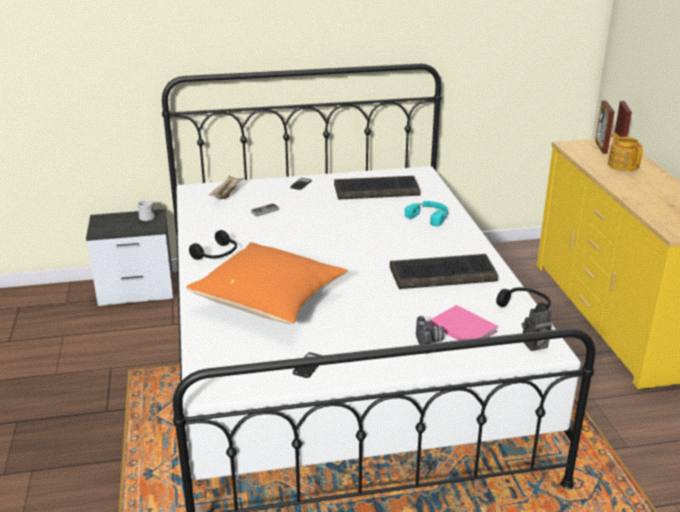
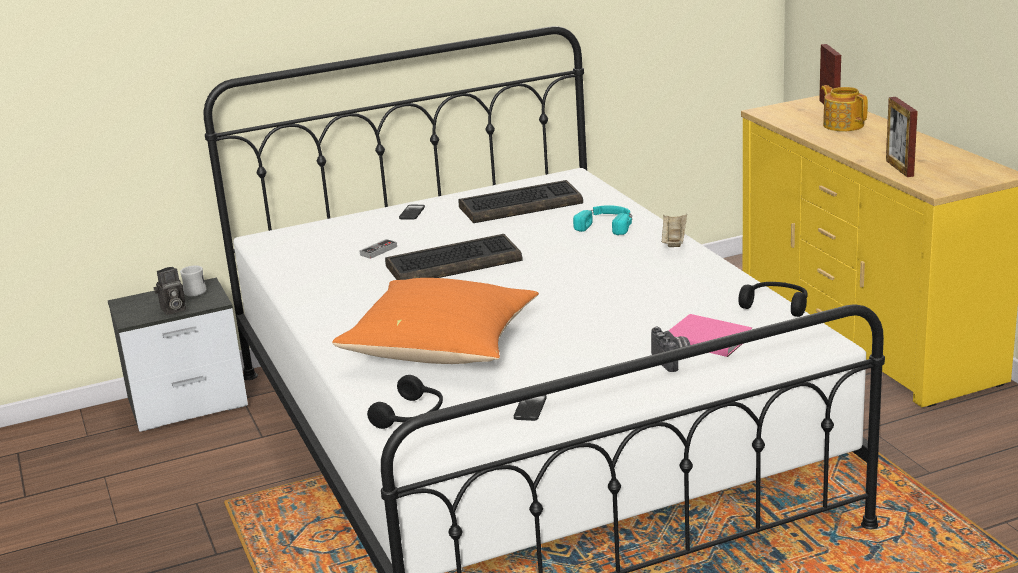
camera: 10 degrees left, 5 degrees down
black headphones [189,230,237,260] -> black headphones moved to [367,375,443,429]
beige tray [209,176,244,199] -> beige tray moved to [661,214,687,247]
keyboard [390,254,498,289] -> keyboard moved to [385,234,523,280]
camera [522,306,552,351] -> camera moved to [154,267,186,315]
picture frame [595,101,615,154] -> picture frame moved to [886,97,918,177]

